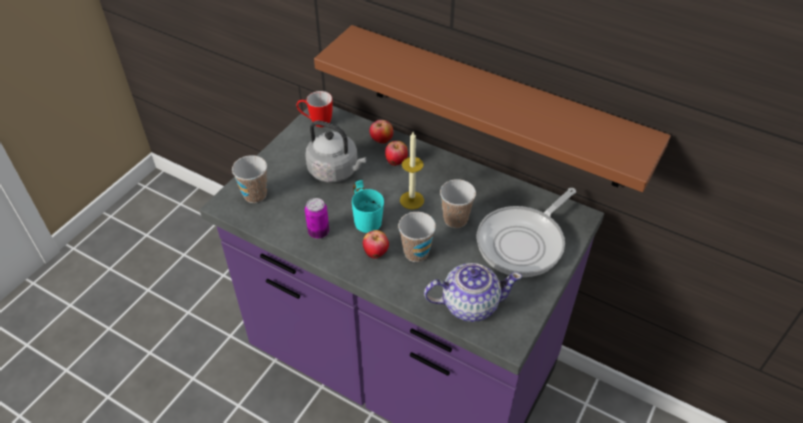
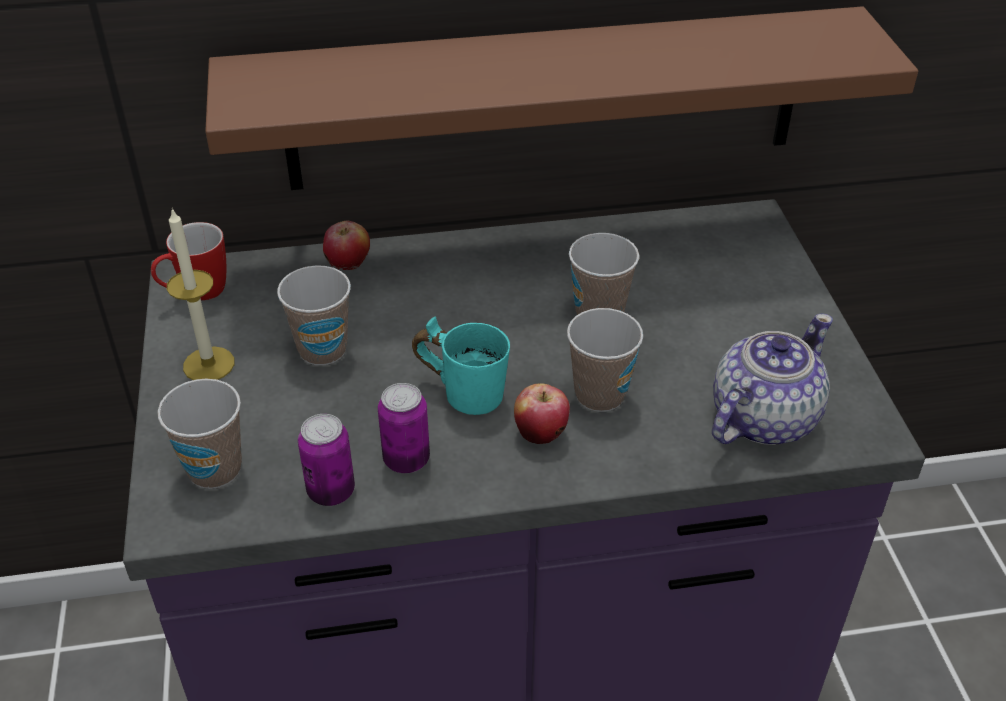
camera: 40 degrees left, 5 degrees down
grey kettle [305,121,367,183] -> cup [277,265,351,365]
apple [385,141,408,166] -> none
candle [400,132,424,209] -> candle moved to [167,207,235,380]
frying pan [477,188,576,277] -> none
none -> can [298,414,355,506]

